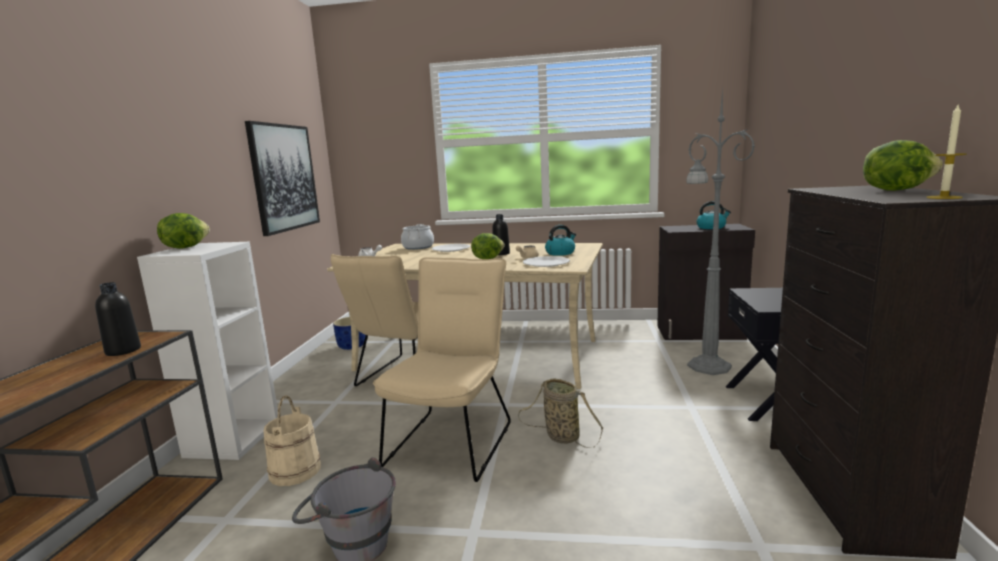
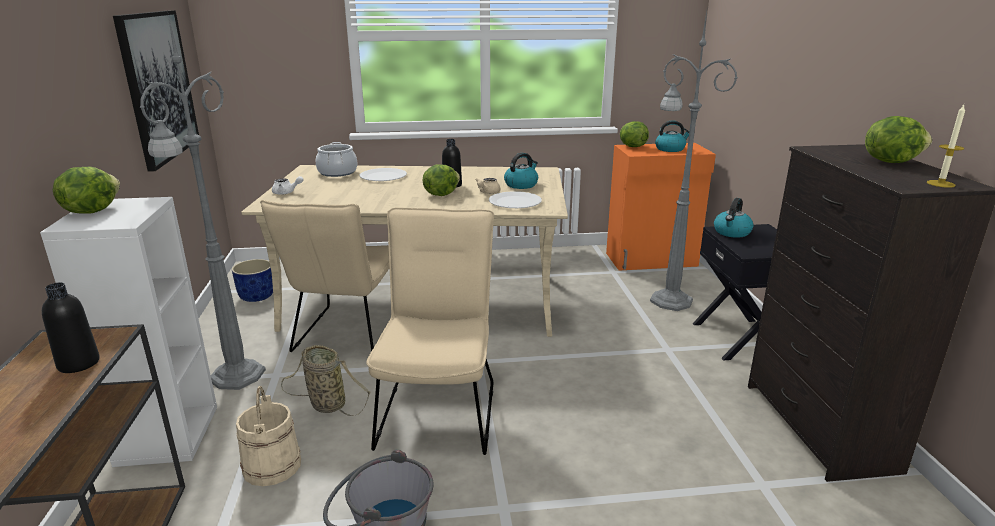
camera: 15 degrees left, 10 degrees up
basket [518,378,603,448] -> basket moved to [281,345,370,416]
black cabinet [657,224,755,340] -> orange cabinet [606,143,716,271]
none -> grey floor lamp [140,15,266,390]
none -> lettuce [620,121,649,147]
none -> kettle [714,198,753,238]

